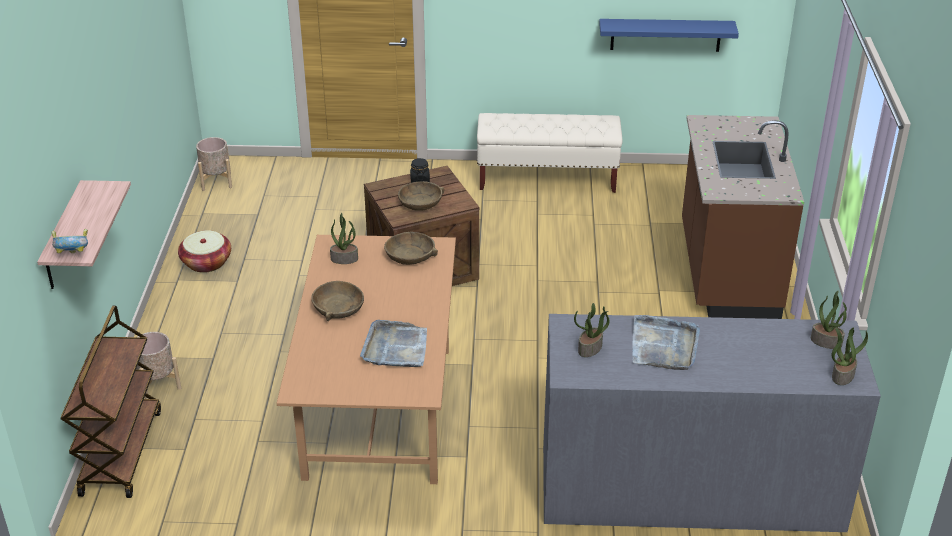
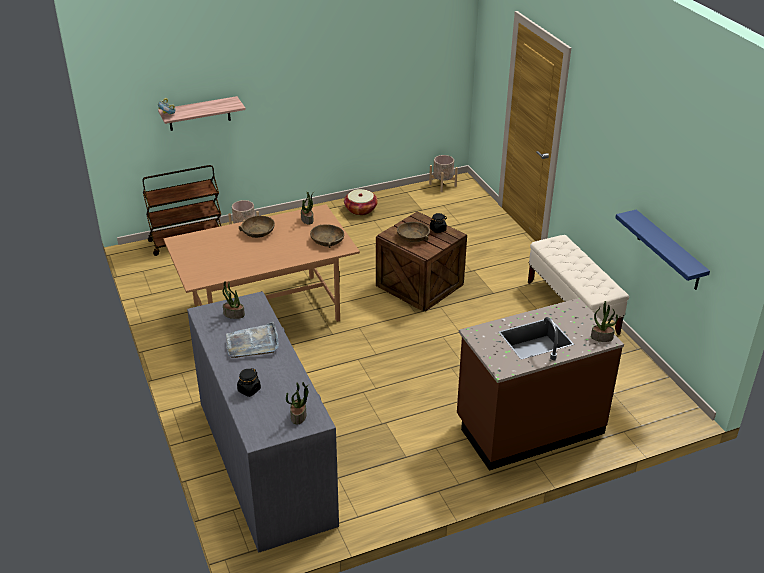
camera: 65 degrees right, 0 degrees up
grey tray [360,320,427,367] -> none
potted plant [831,327,868,385] -> potted plant moved to [591,301,618,342]
none -> black jar [237,368,261,397]

